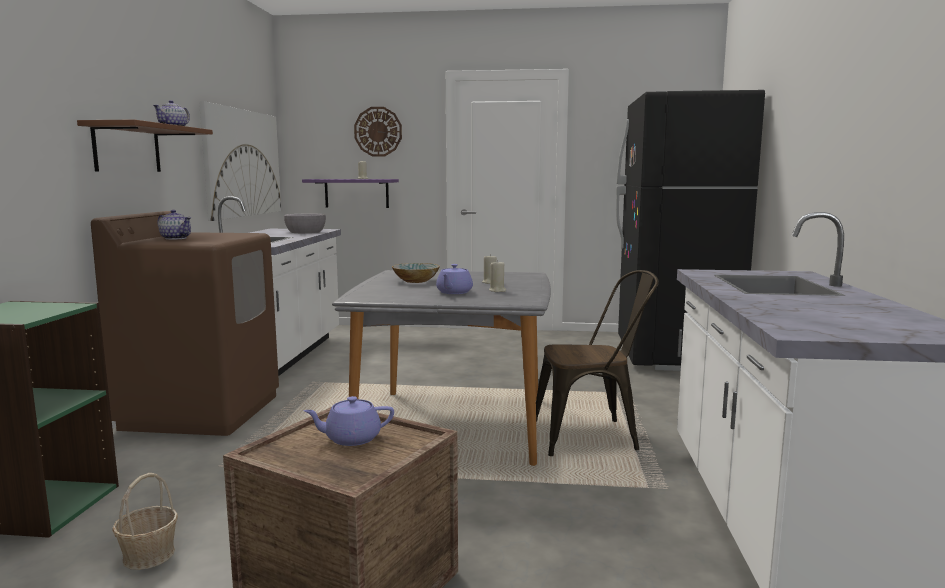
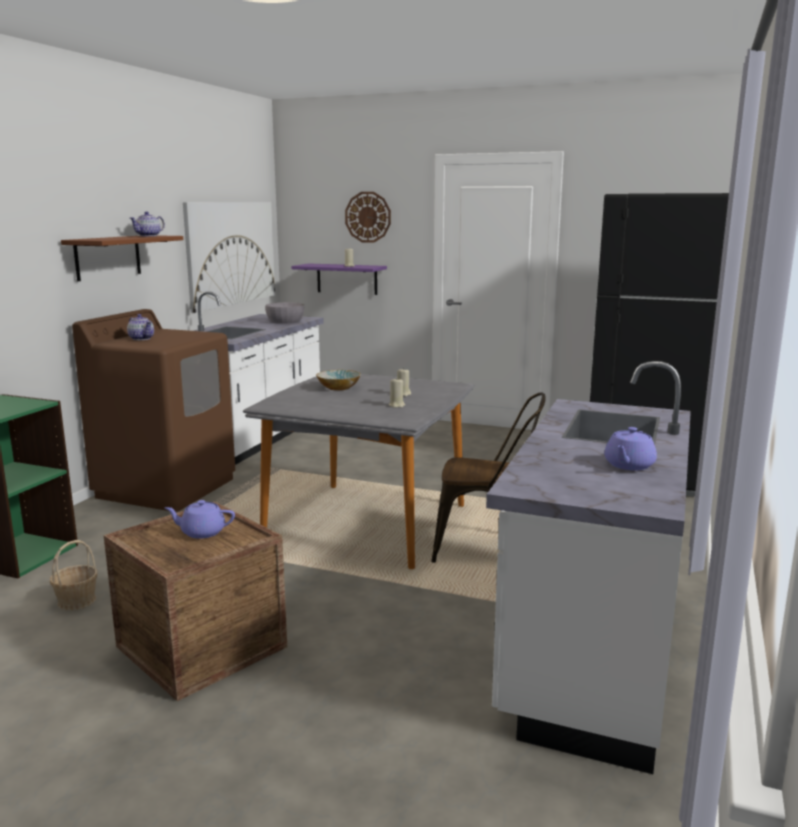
camera: 15 degrees right, 5 degrees up
purple teapot [436,264,473,294] -> purple teapot moved to [604,427,657,471]

